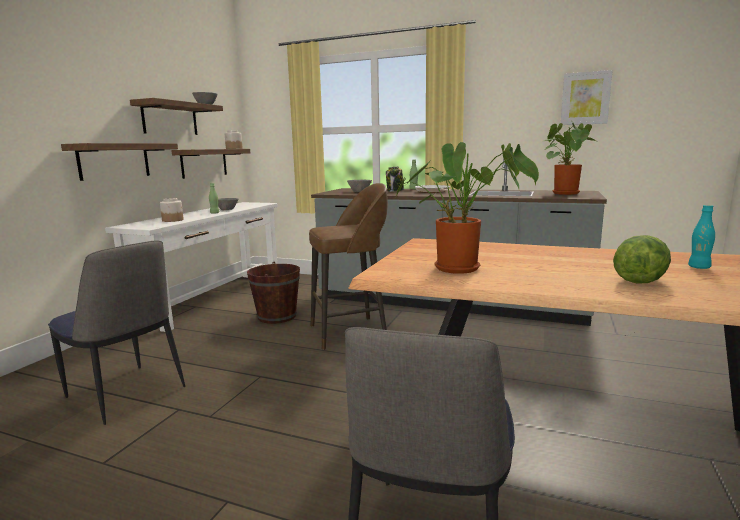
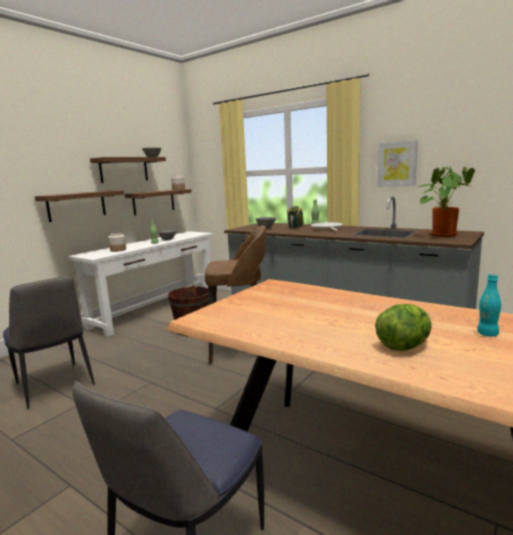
camera: 15 degrees right, 0 degrees up
potted plant [396,142,539,274] -> none
picture [561,70,613,125] -> picture moved to [377,140,418,186]

